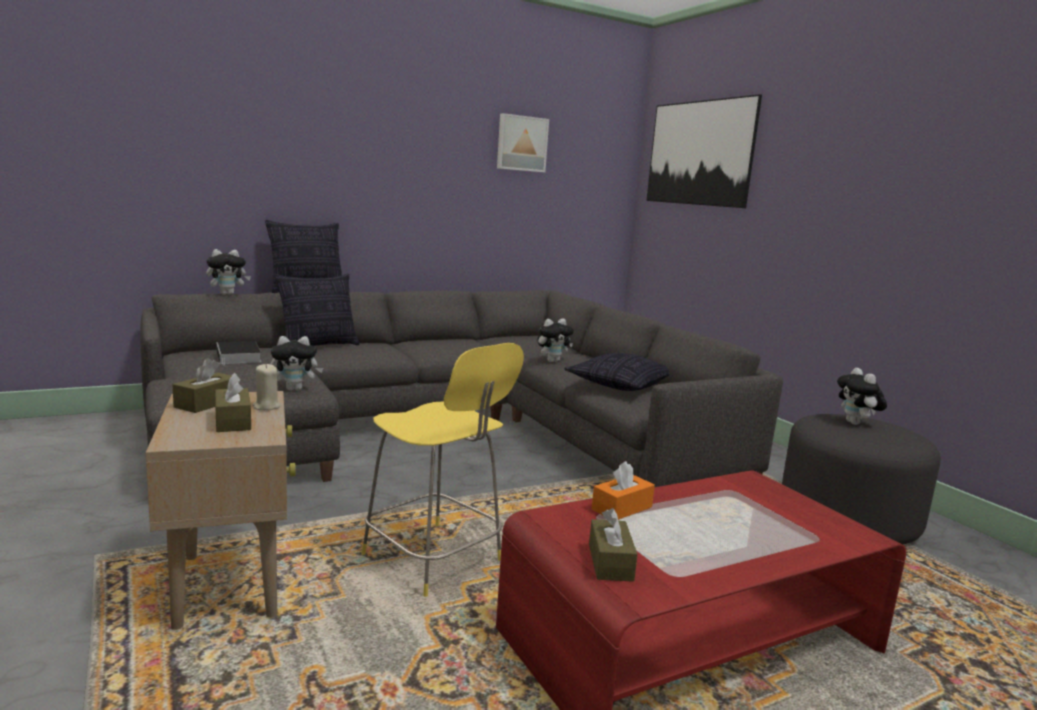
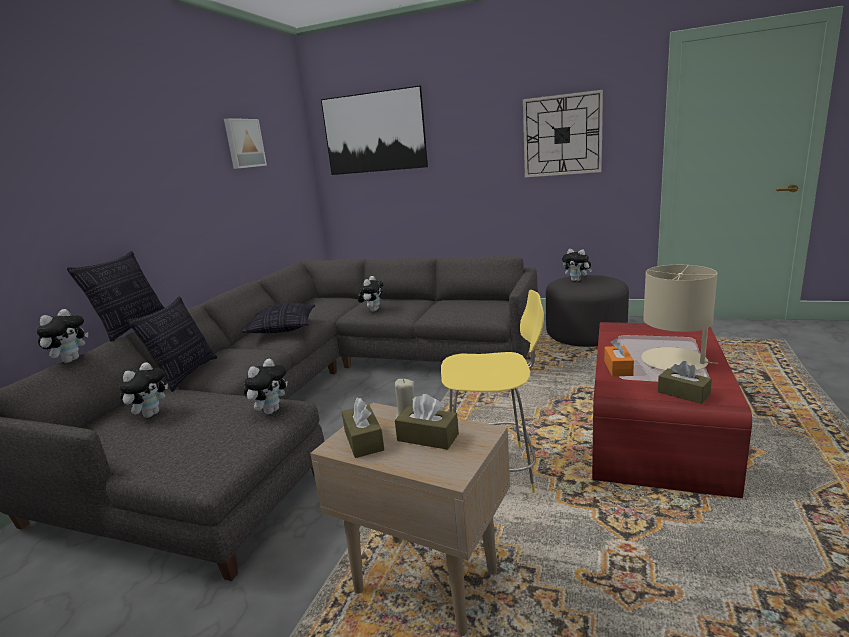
camera: 40 degrees left, 5 degrees up
book [216,341,261,366] -> plush toy [120,362,168,418]
pillow [564,353,670,391] -> pillow moved to [241,303,315,333]
none -> wall clock [523,90,603,177]
none -> beige table lamp [641,265,718,370]

